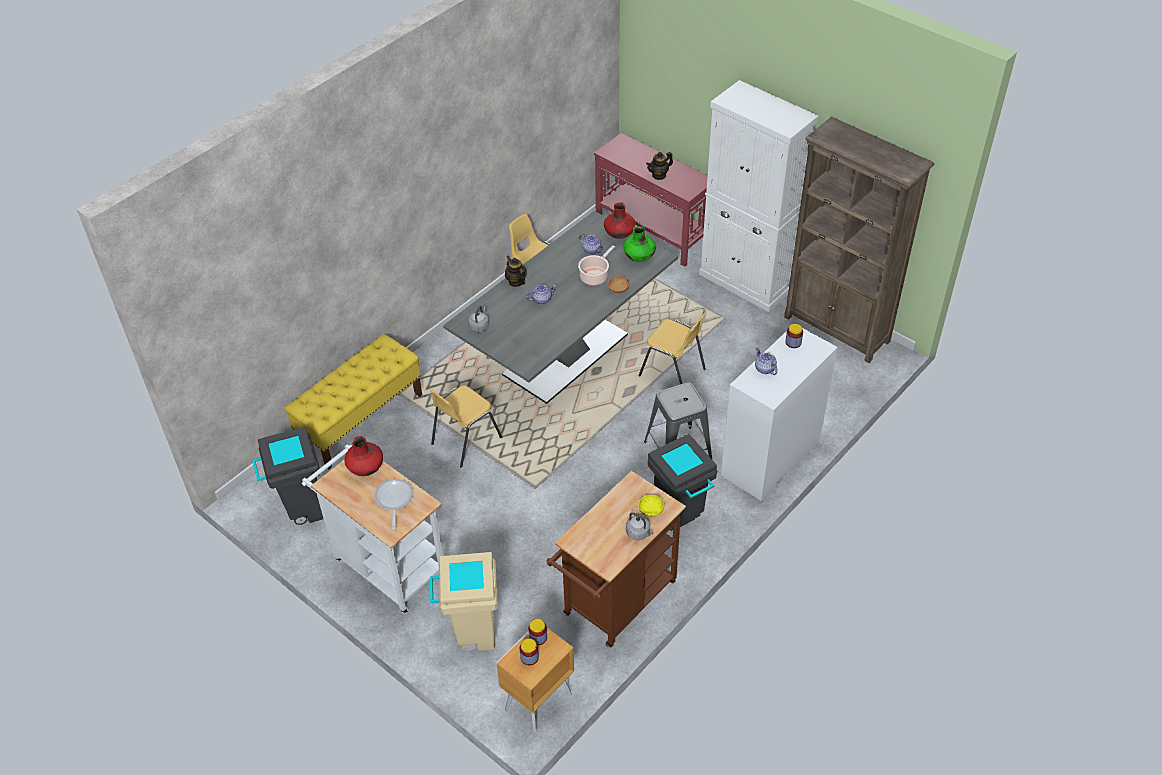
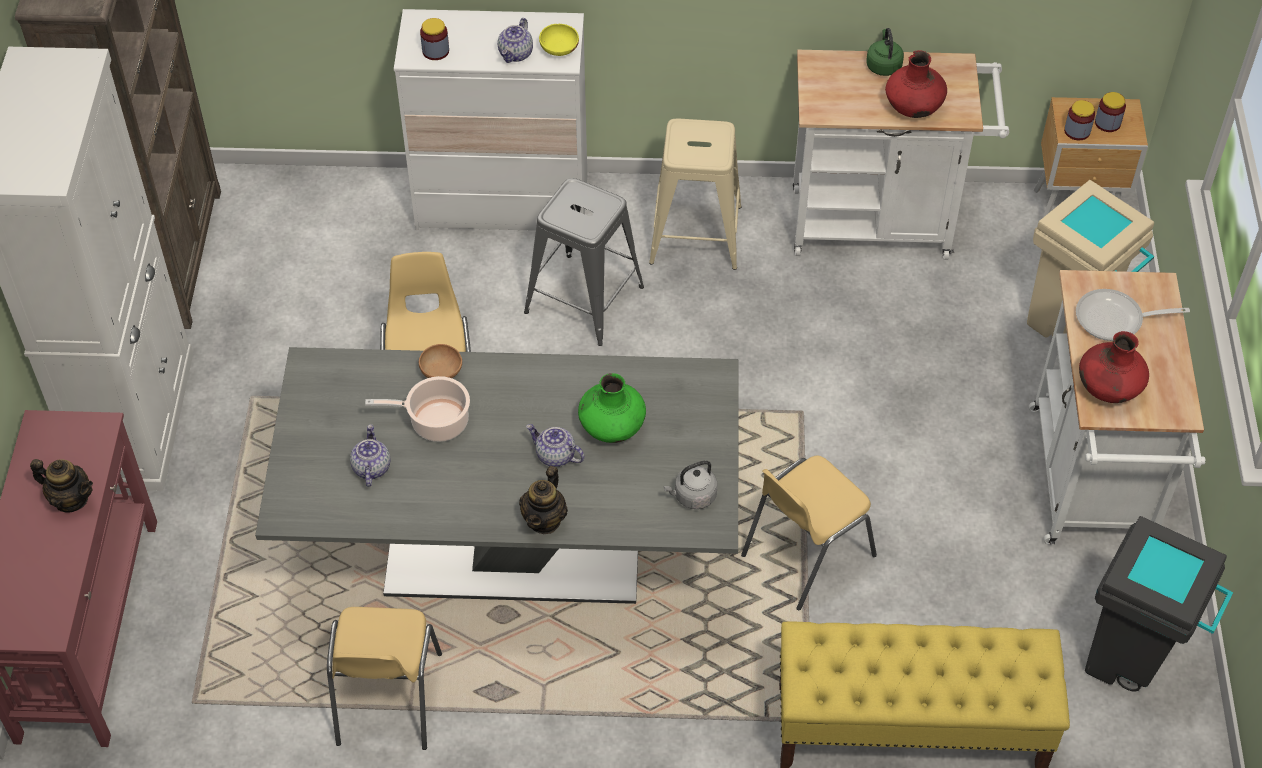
camera: 130 degrees left, 5 degrees up
frying pan [374,479,413,530] -> frying pan turned 45 degrees clockwise [1076,289,1190,341]
yellow chair [429,385,502,468] -> yellow chair turned 135 degrees clockwise [741,456,877,610]
brown cart [547,471,686,648] -> white cart [793,50,1009,260]
red vase [604,202,635,239] -> red vase moved to [885,50,947,118]
green vase [623,226,656,262] -> green vase moved to [578,373,646,443]
grey kettle [626,512,654,540] -> green kettle [866,28,904,76]
yellow bowl [638,495,664,517] -> yellow bowl moved to [539,24,579,56]
grey trash can [648,434,717,531] -> beige stool [649,119,741,270]

